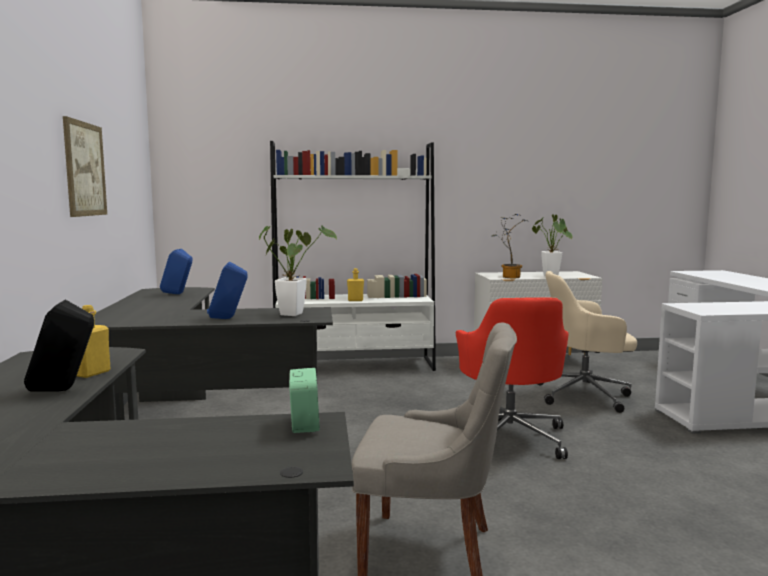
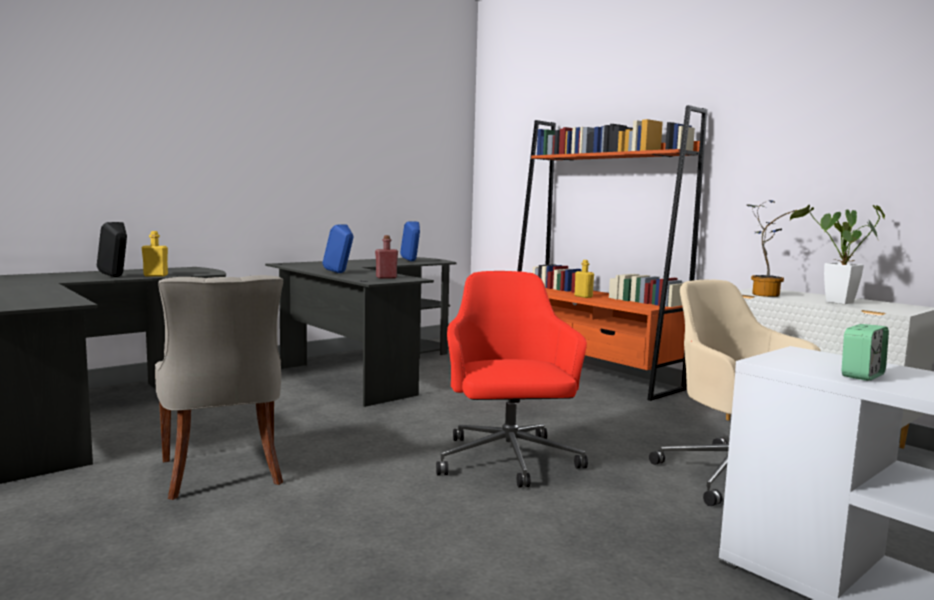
camera: 55 degrees right, 0 degrees up
picture [63,116,107,217] -> none
potted plant [259,225,337,316] -> red bottle [375,235,398,279]
white bookcase [270,141,436,371] -> orange bookcase [518,105,707,401]
alarm clock [289,368,320,433] -> alarm clock moved to [842,324,889,381]
red office chair [456,298,569,459] -> red office chair turned 120 degrees clockwise [436,271,588,488]

